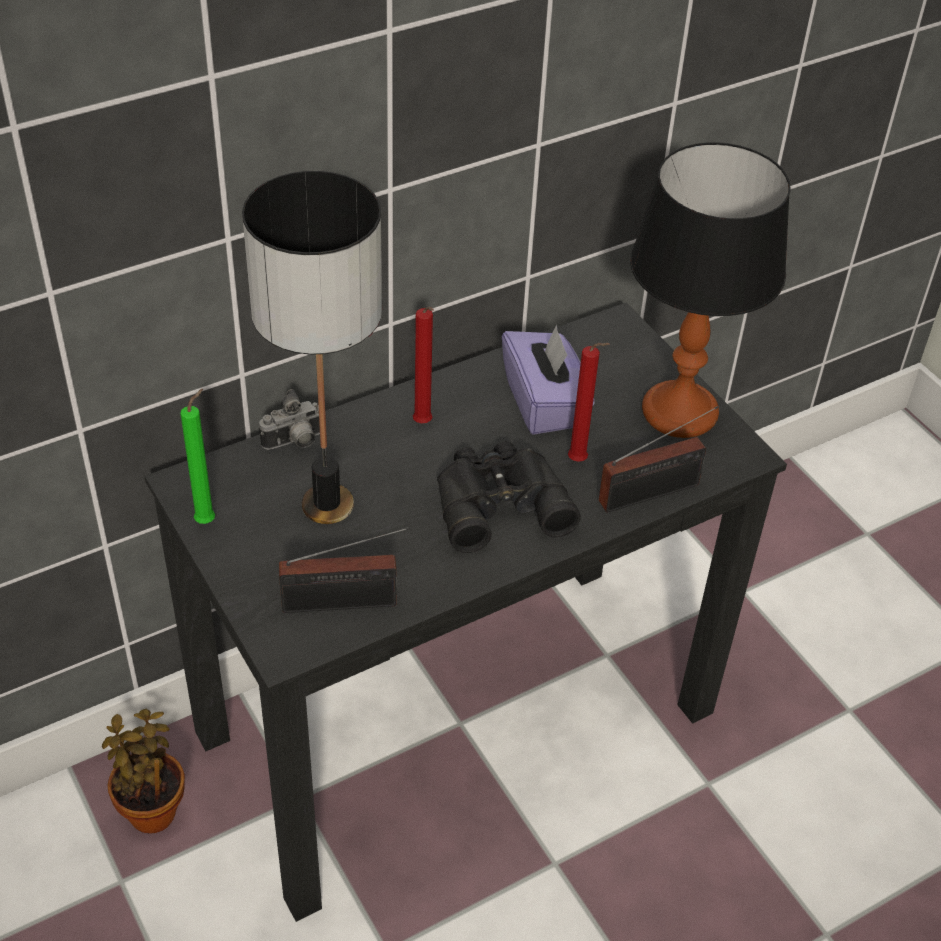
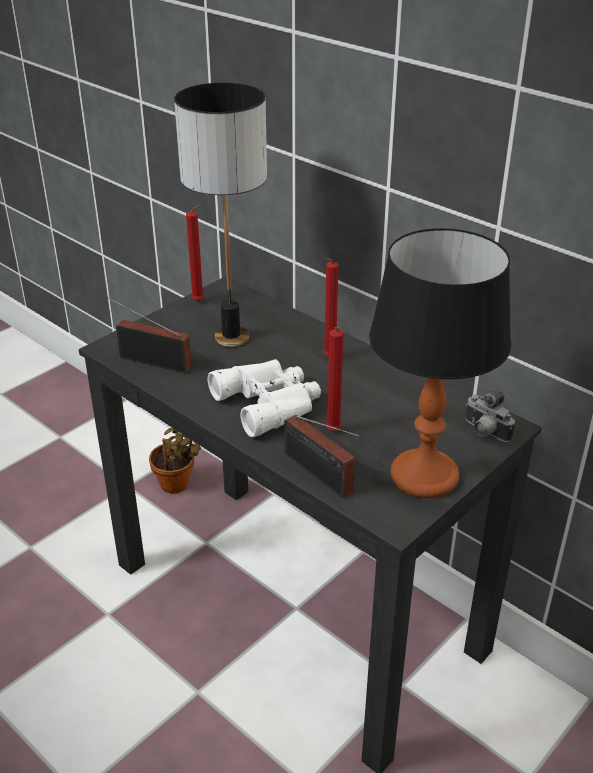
camera: 75 degrees right, 10 degrees down
green candle [180,389,215,524] -> red candle [186,205,204,301]
camera [259,389,320,450] -> camera moved to [465,390,515,442]
radio [279,527,410,613] -> radio turned 135 degrees clockwise [106,296,192,373]
black binoculars [437,441,581,553] -> white binoculars [207,359,321,438]
purple tissue box [502,325,595,435] -> none

